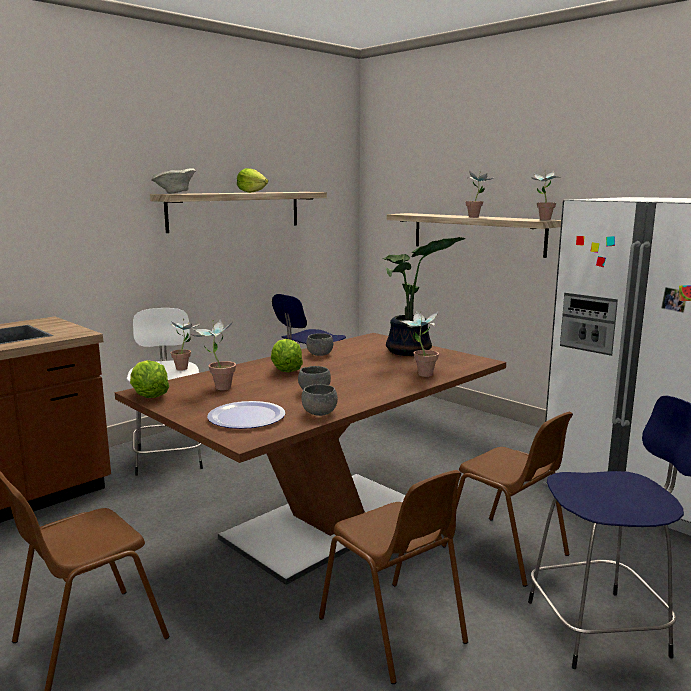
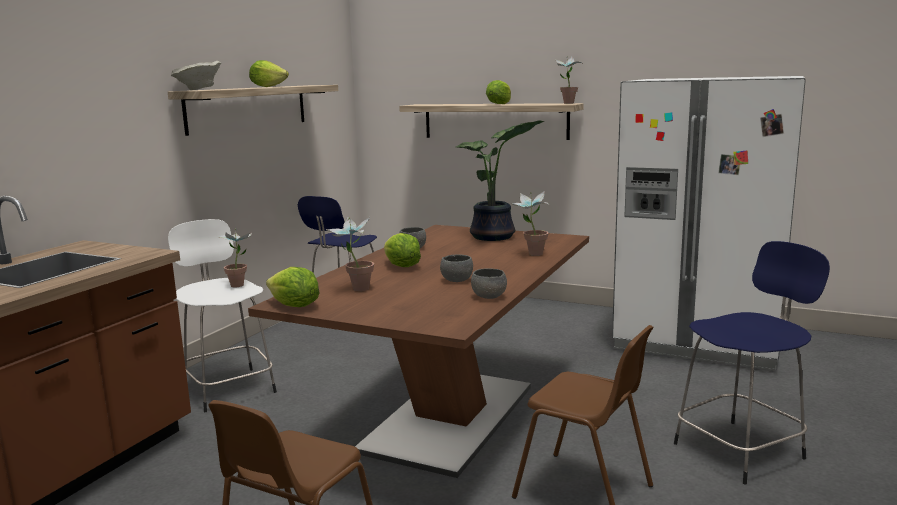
camera: 20 degrees left, 0 degrees up
plate [207,401,285,429] -> none
brown chair [442,412,573,587] -> none
potted plant [465,171,493,218] -> lettuce [486,80,511,104]

